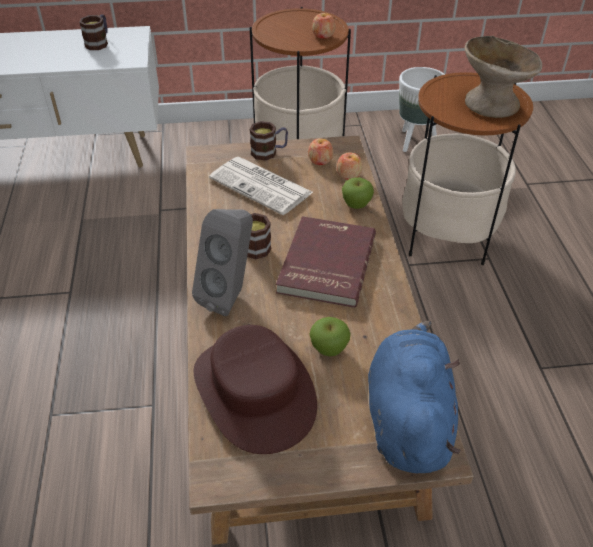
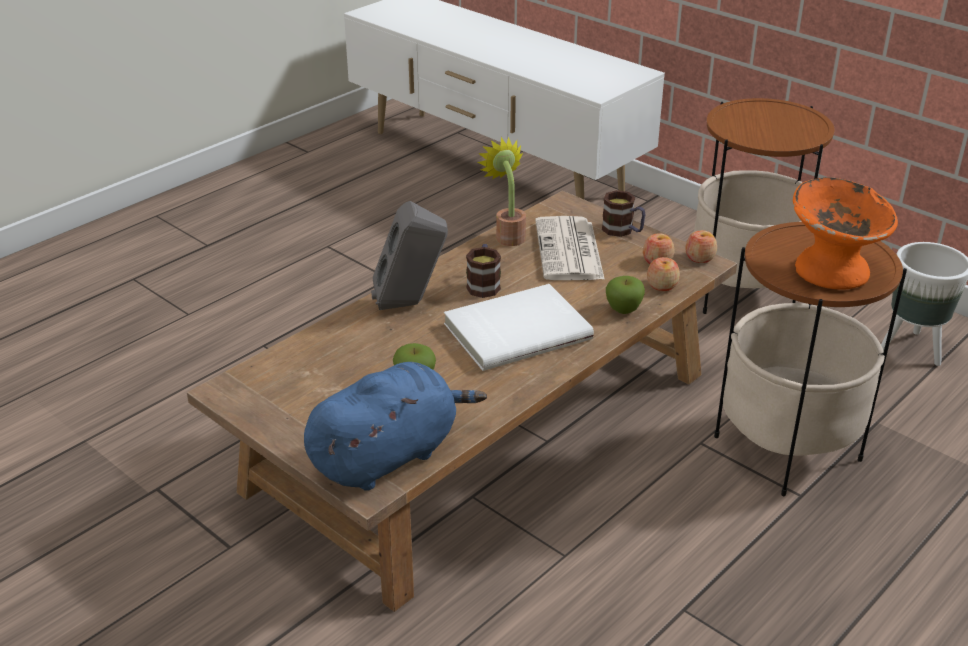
camera: 50 degrees right, 10 degrees down
mug [79,14,108,50] -> none
brown hat [194,325,317,454] -> none
red book [276,216,376,308] -> white book [444,284,594,371]
apple [312,13,335,39] -> apple moved to [685,230,717,263]
beige bowl [465,36,542,118] -> orange bowl [793,177,898,290]
none -> potted plant [477,137,526,246]

